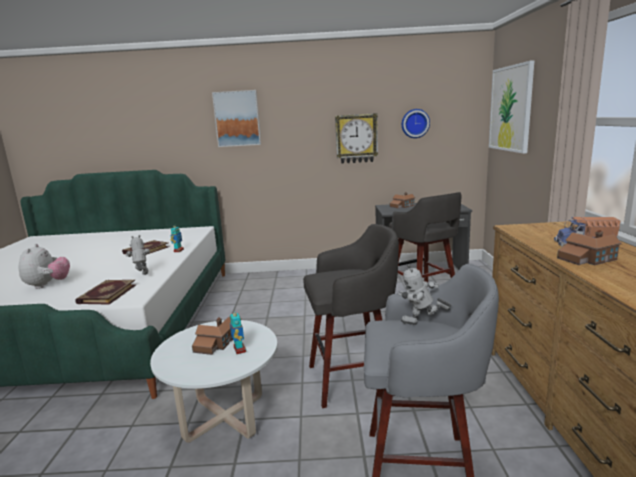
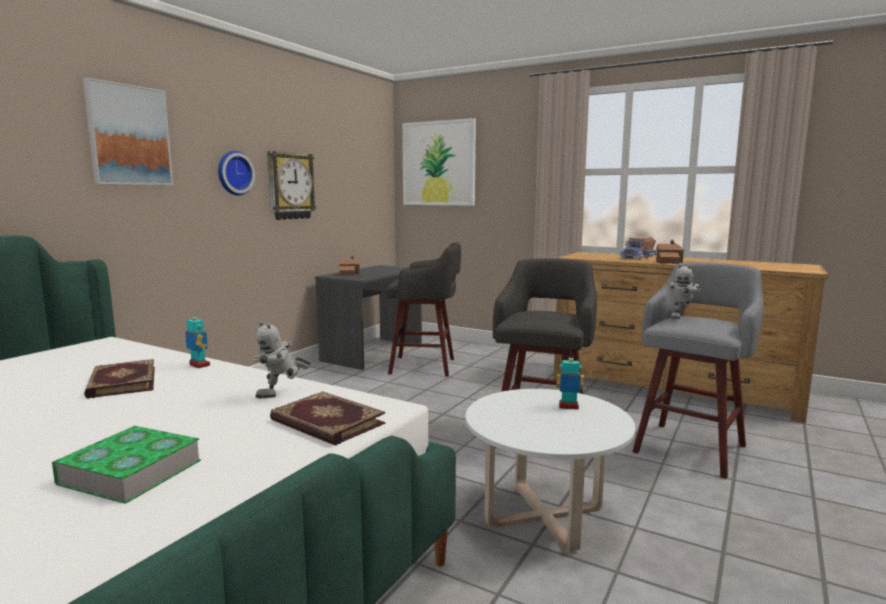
camera: 60 degrees left, 5 degrees down
plush toy [19,244,70,289] -> book [52,426,201,504]
toy robot [126,235,150,275] -> toy robot turned 60 degrees counterclockwise [254,321,311,398]
toy house [192,317,233,355] -> none
wall clock [402,109,430,138] -> wall clock moved to [218,151,255,195]

